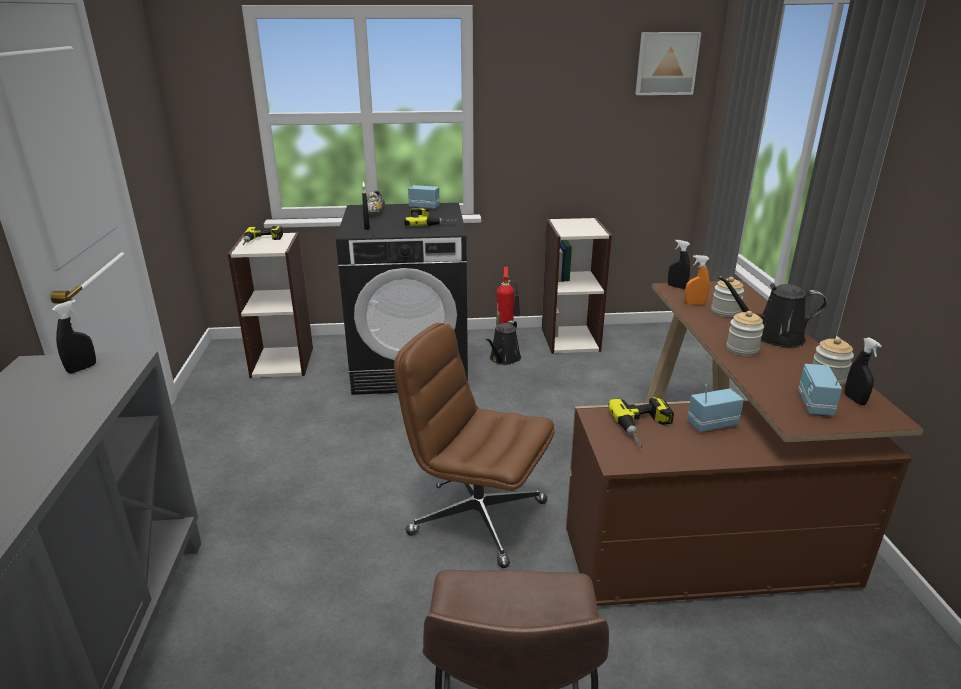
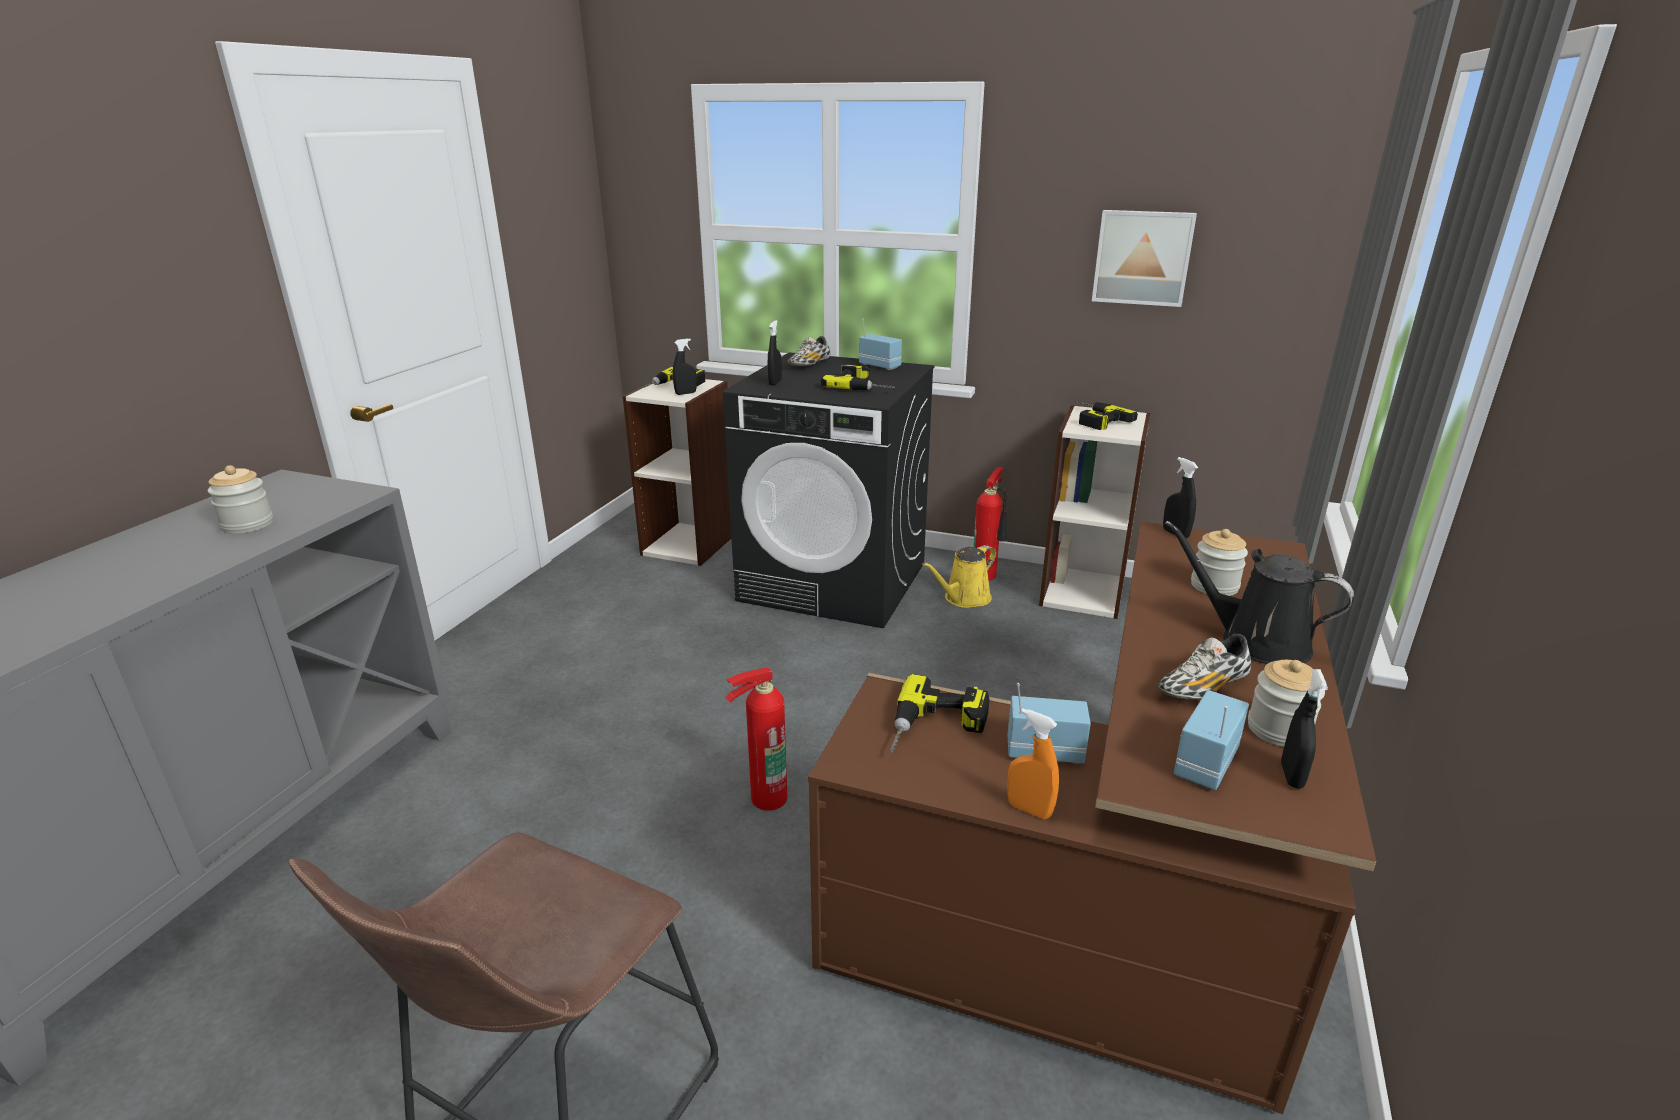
camera: 25 degrees right, 0 degrees up
black spray bottle [52,300,96,374] -> black spray bottle moved to [673,339,697,395]
brown office chair [394,323,555,568] -> fire extinguisher [725,668,787,811]
black watering can [486,320,521,365] -> yellow watering can [922,545,996,608]
picture [635,32,701,95] -> picture moved to [1092,210,1197,307]
orange spray bottle [685,255,710,305] -> orange spray bottle moved to [1007,708,1059,819]
jar [726,311,764,356] -> jar moved to [208,465,273,534]
none -> power drill [1075,400,1138,430]
none -> shoe [1157,633,1251,699]

